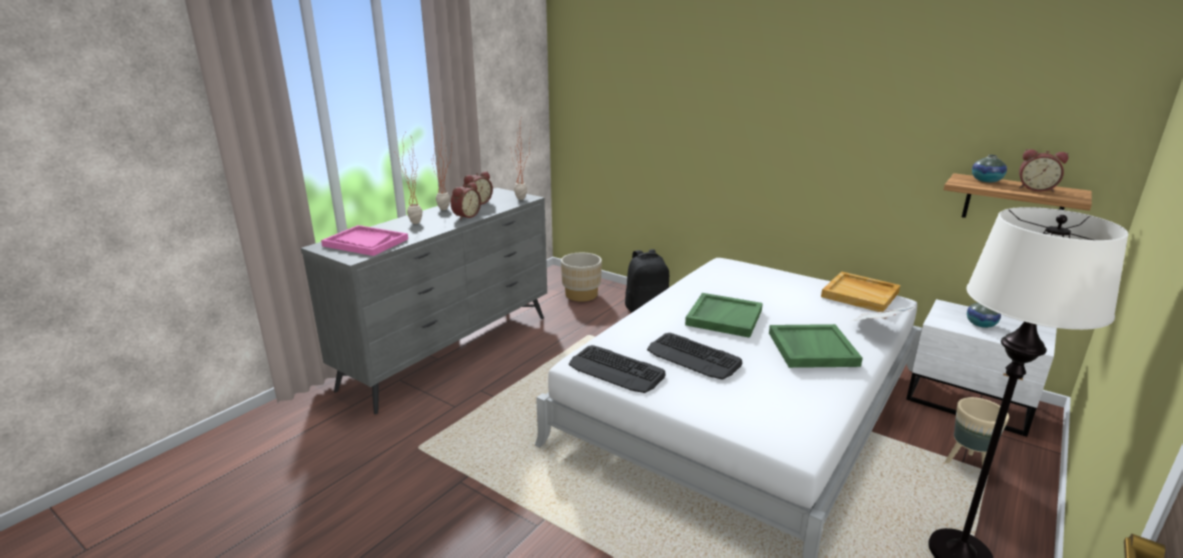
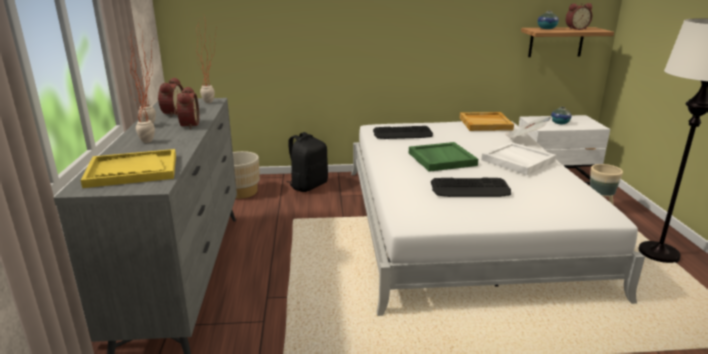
camera: 40 degrees left, 0 degrees up
pink tray [321,225,408,256] -> yellow tray [81,149,176,188]
keyboard [569,345,666,393] -> keyboard moved to [373,126,433,139]
green tray [769,324,863,368] -> white tray [481,142,556,175]

